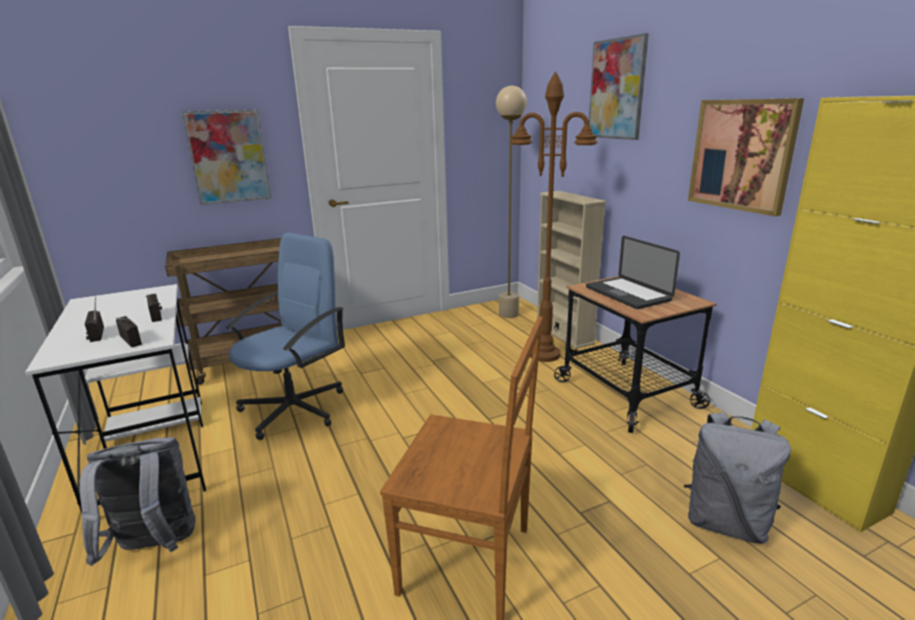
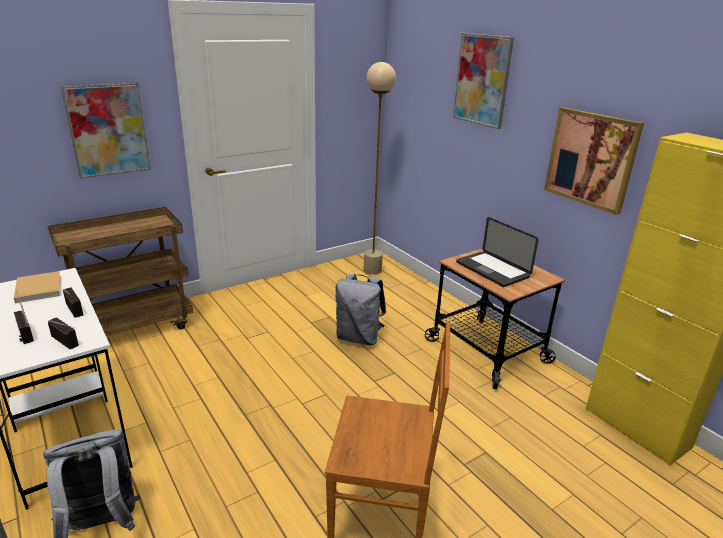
camera: 10 degrees left, 5 degrees up
blue office chair [226,233,345,440] -> none
brown floor lamp [510,71,598,362] -> none
beige bookcase [537,191,607,349] -> none
grey backpack [684,412,791,544] -> grey backpack moved to [335,273,386,345]
none -> beige book [14,271,60,303]

